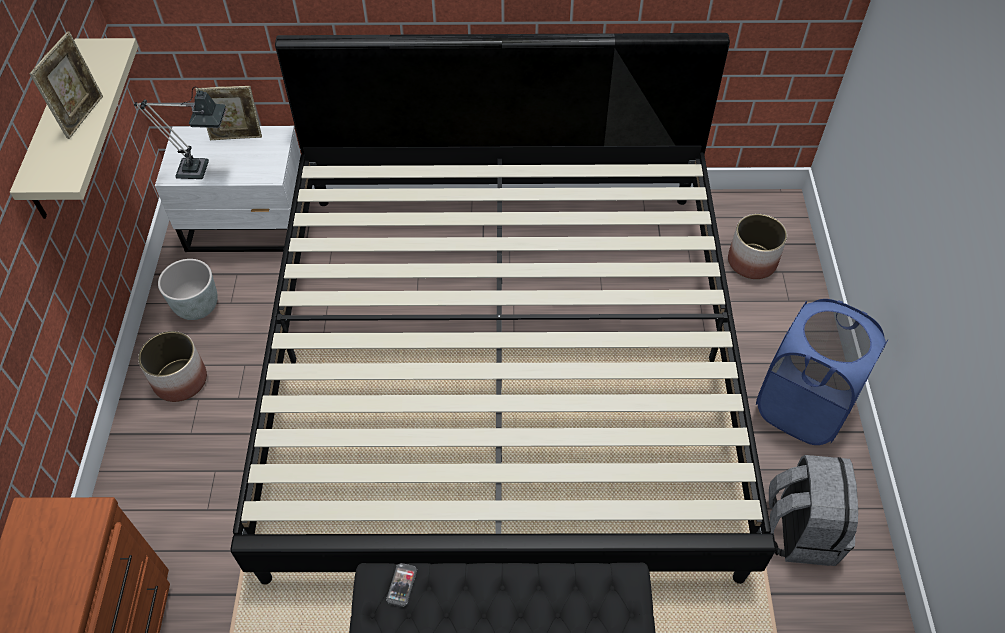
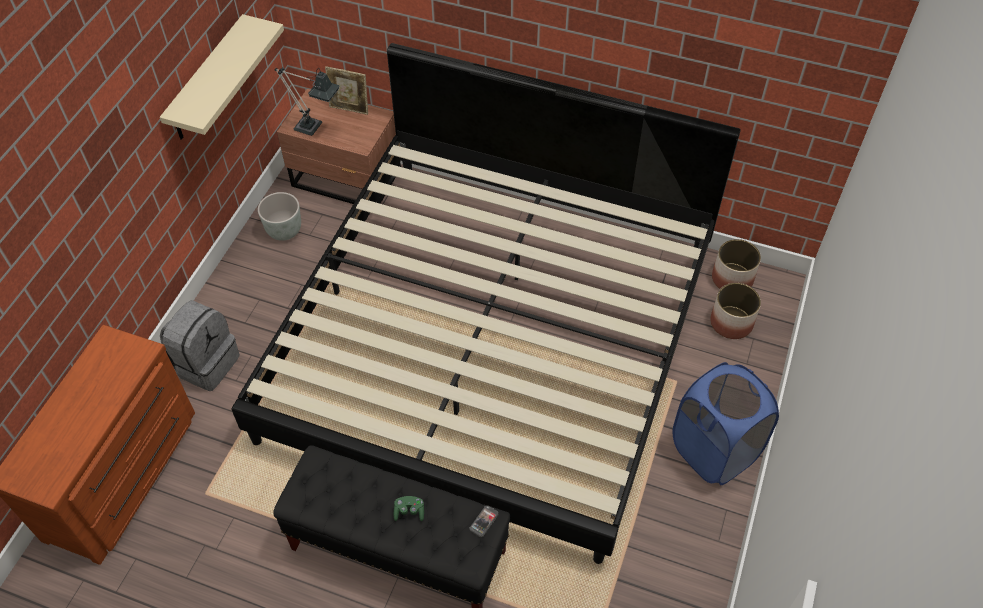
camera: 20 degrees right, 0 degrees up
picture frame [29,31,103,139] -> none
planter [138,331,207,402] -> planter moved to [712,239,761,289]
white nightstand [155,126,310,252] -> brown nightstand [277,89,401,204]
phone [386,563,417,607] -> phone moved to [470,506,499,537]
grey backpack [769,455,858,566] -> grey backpack moved to [160,300,240,391]
none -> green game controller [394,496,424,521]

